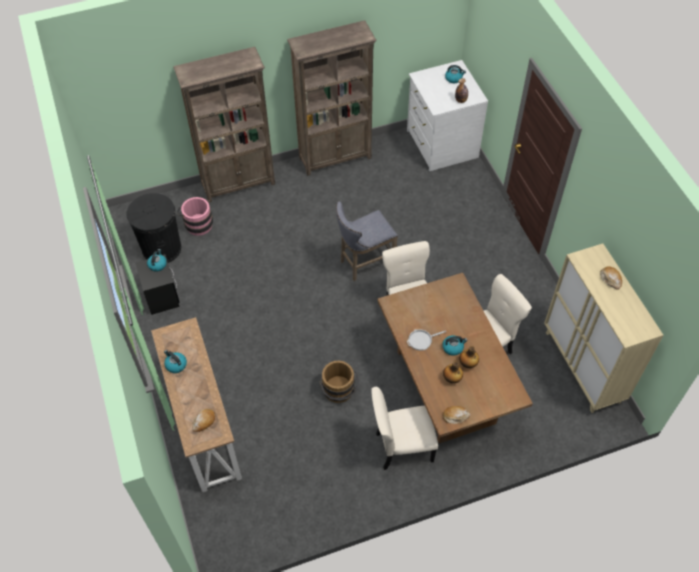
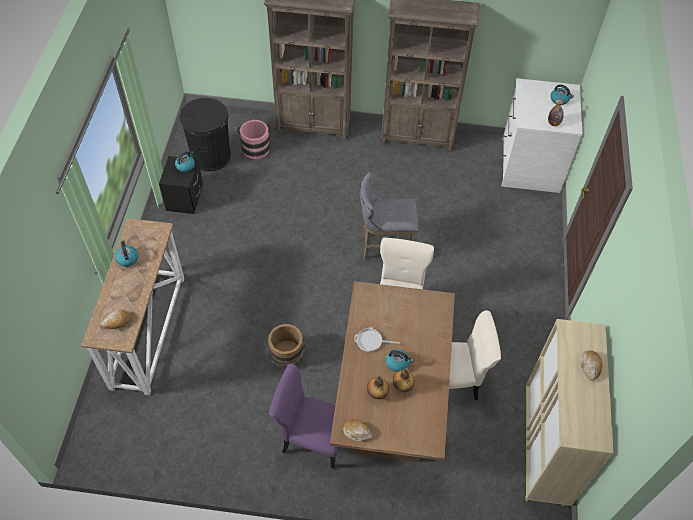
camera: 25 degrees right, 0 degrees up
beige chair [371,387,438,470] -> purple chair [269,364,339,469]

